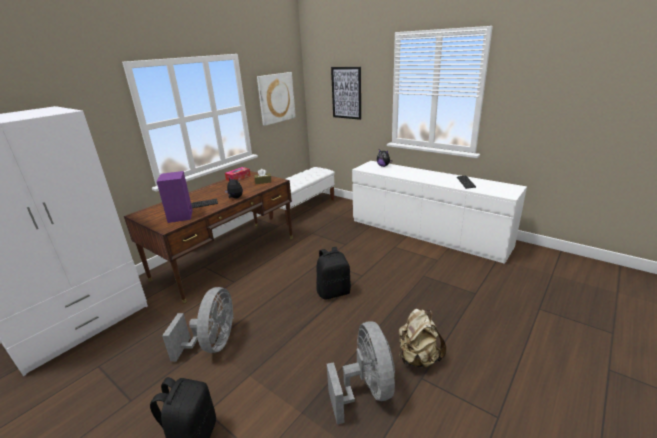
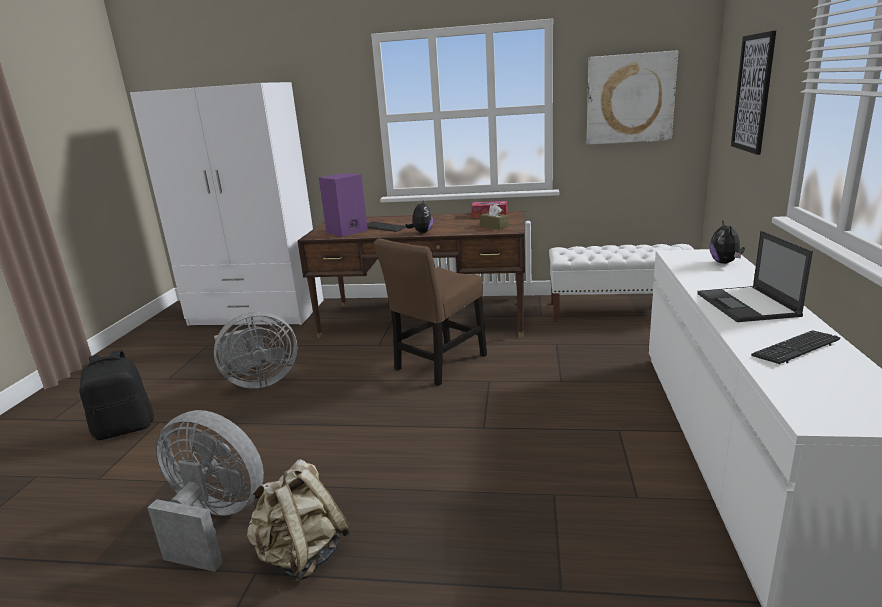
camera: 60 degrees right, 5 degrees down
black backpack [316,247,351,300] -> none
grey fan [327,321,395,424] -> grey fan turned 120 degrees counterclockwise [147,410,264,572]
none -> brown chair [374,239,487,386]
none -> laptop [697,231,813,322]

